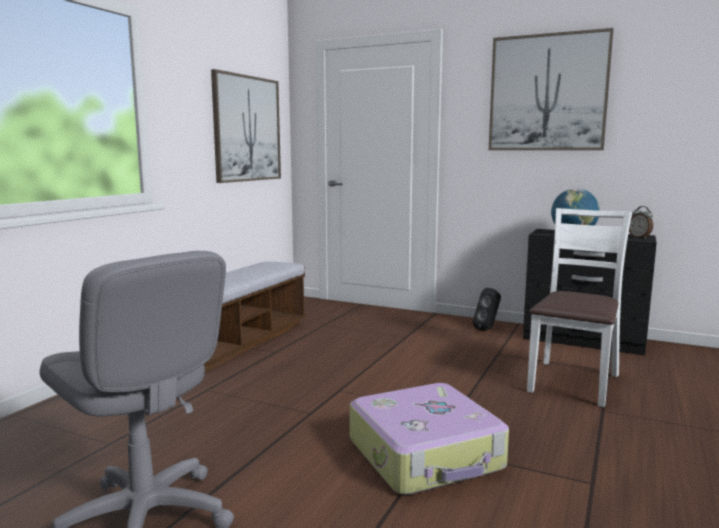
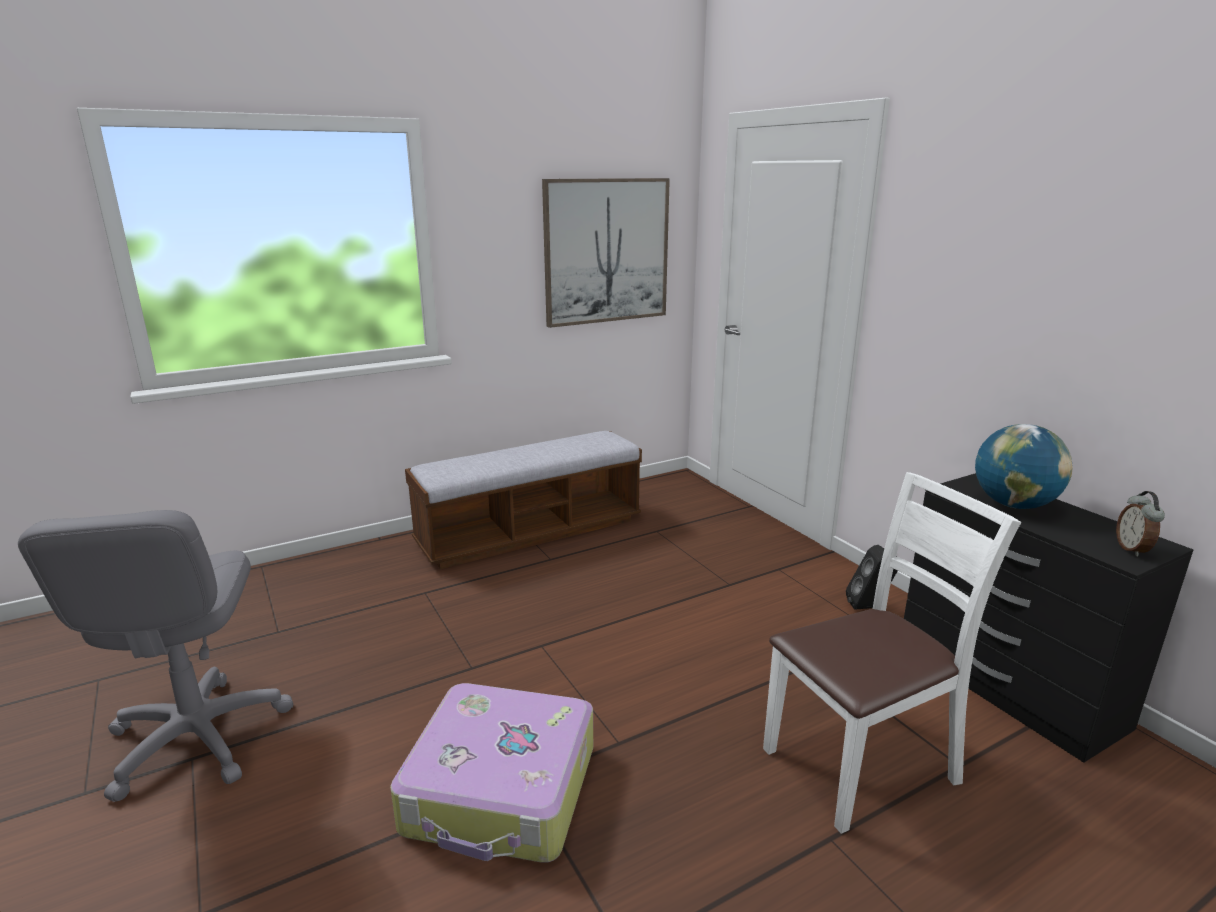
camera: 35 degrees right, 10 degrees up
picture [489,28,614,150] -> none

